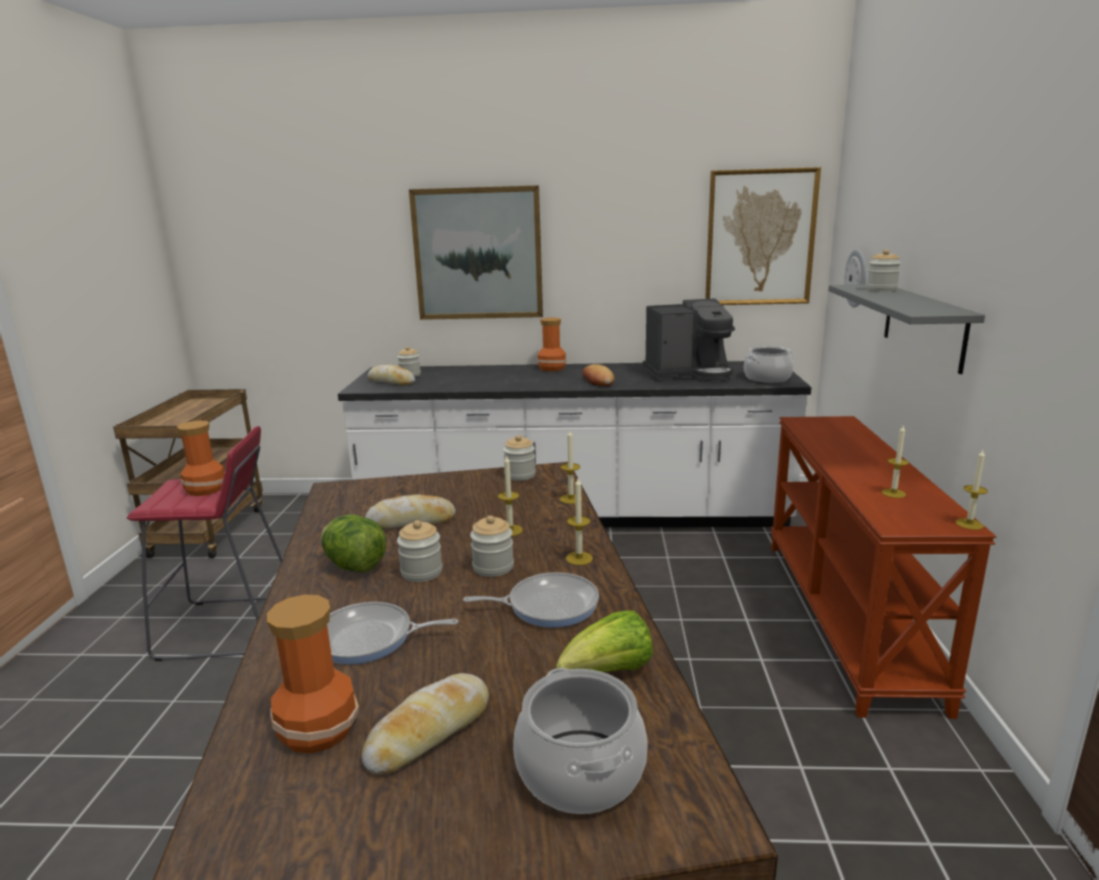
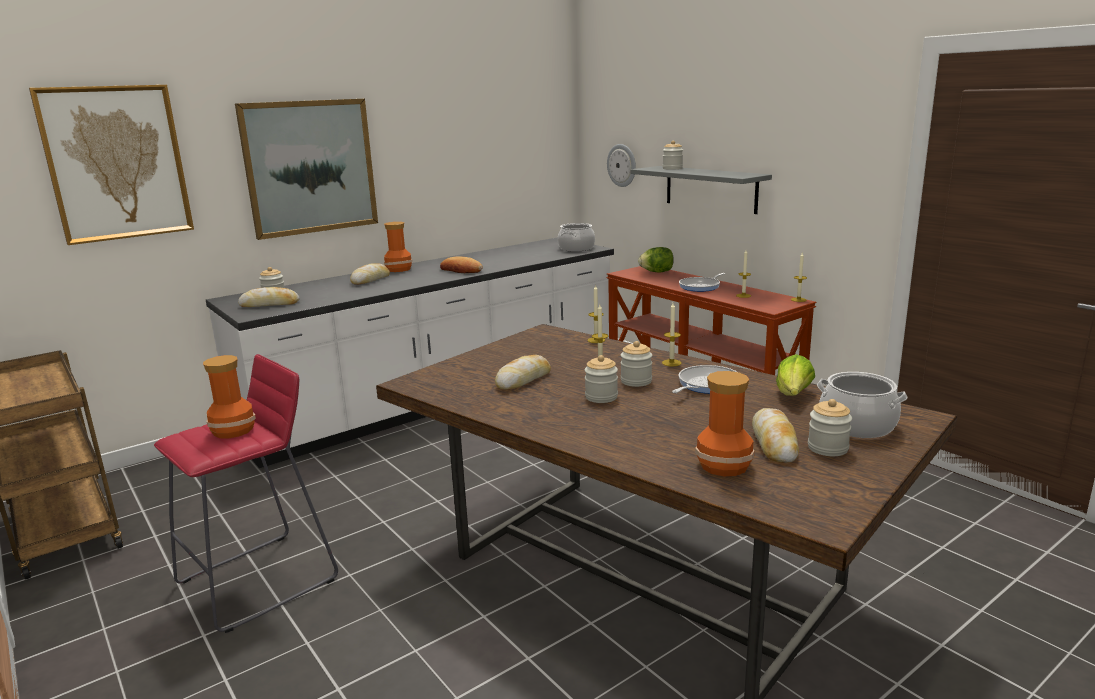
camera: 40 degrees left, 0 degrees up
lettuce [321,514,386,572] -> lettuce moved to [638,247,674,273]
frying pan [327,602,458,664] -> frying pan moved to [679,273,725,292]
jar [503,435,536,481] -> jar moved to [808,399,852,456]
coffee machine [643,298,735,381] -> none
picture [705,167,821,305] -> picture moved to [29,85,194,245]
none -> bread [350,263,390,285]

